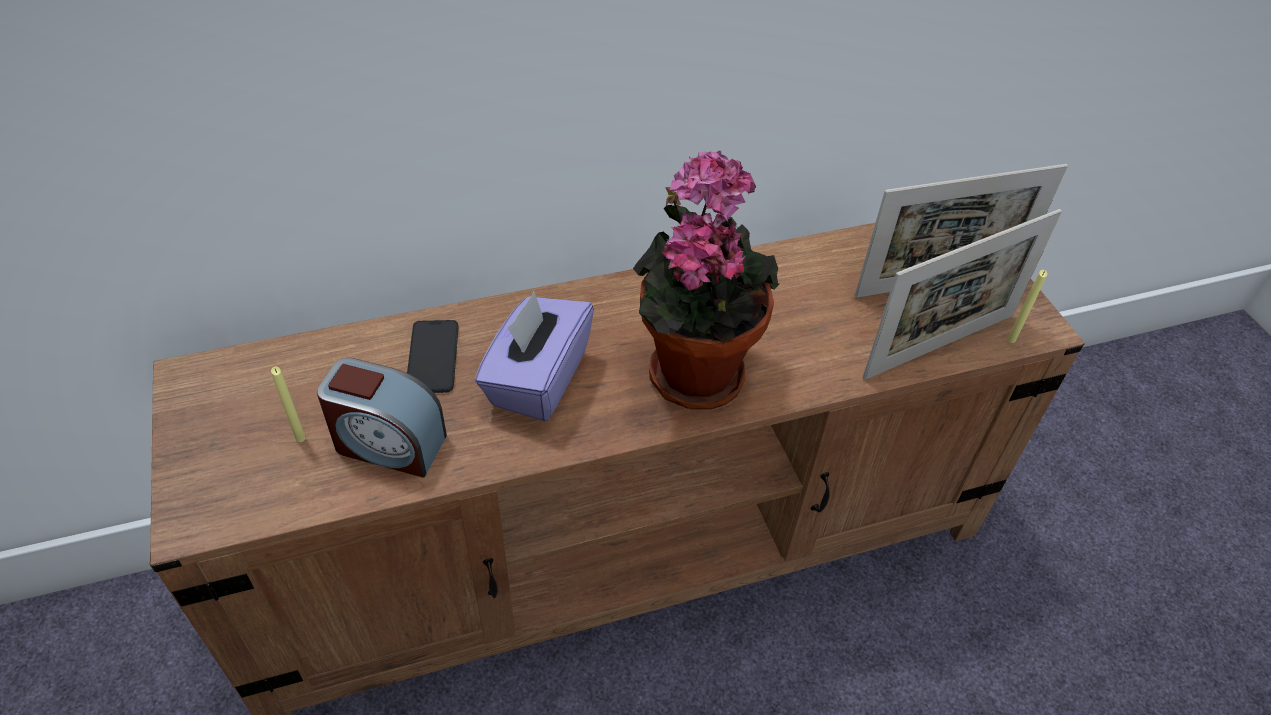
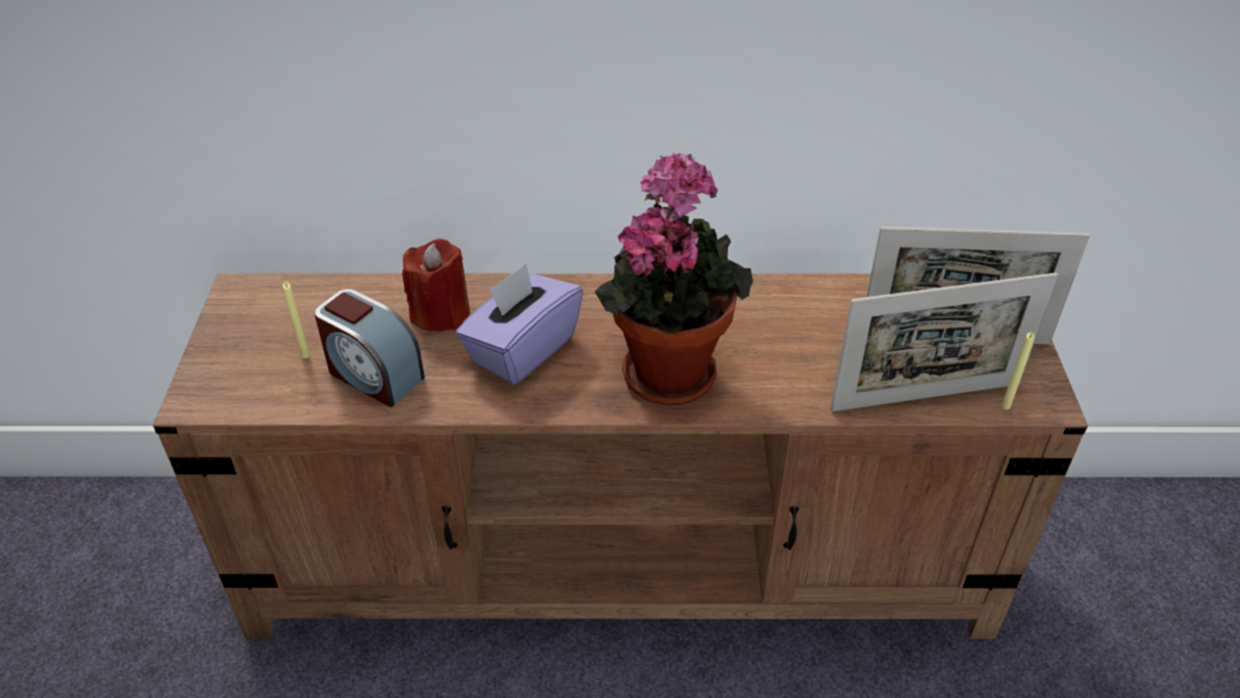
camera: 20 degrees right, 5 degrees down
phone [407,320,459,393] -> red candle [402,239,470,332]

